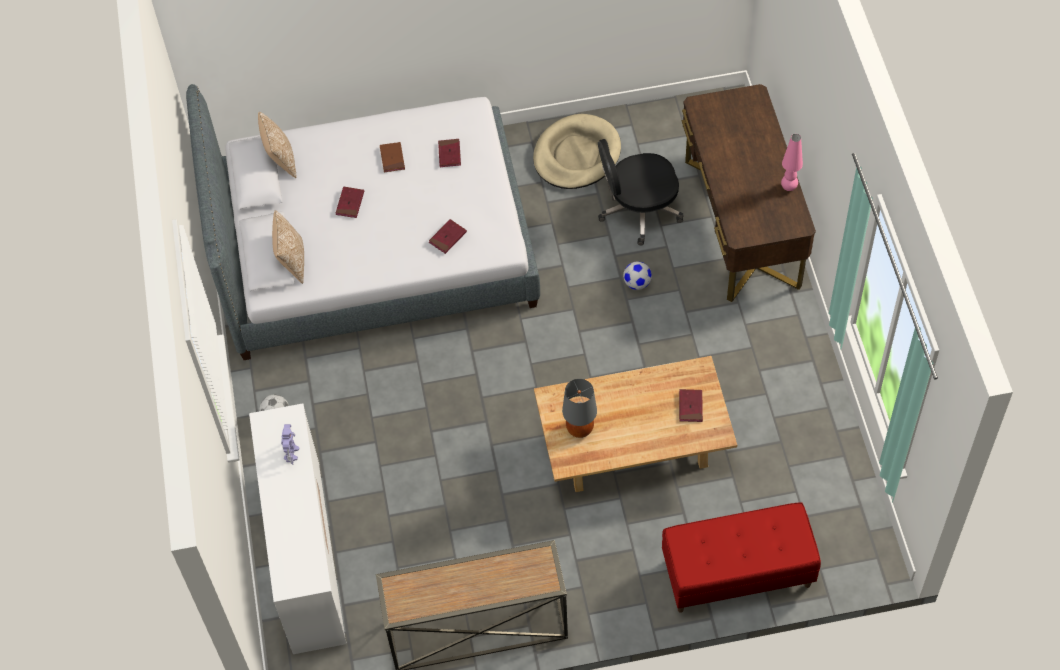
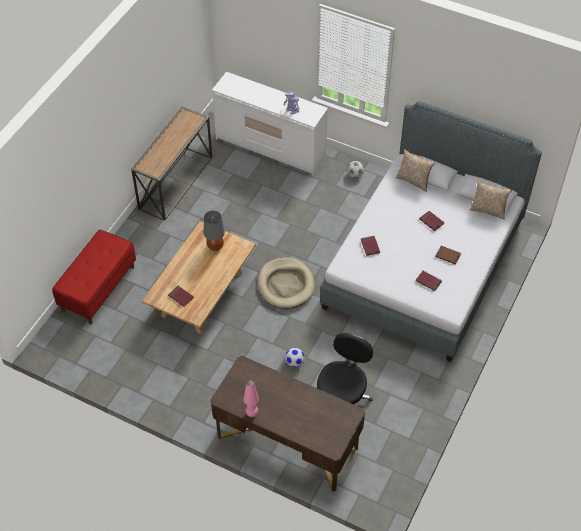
camera: 125 degrees right, 5 degrees down
beige dog bed [533,114,621,189] -> beige dog bed moved to [258,257,315,308]

